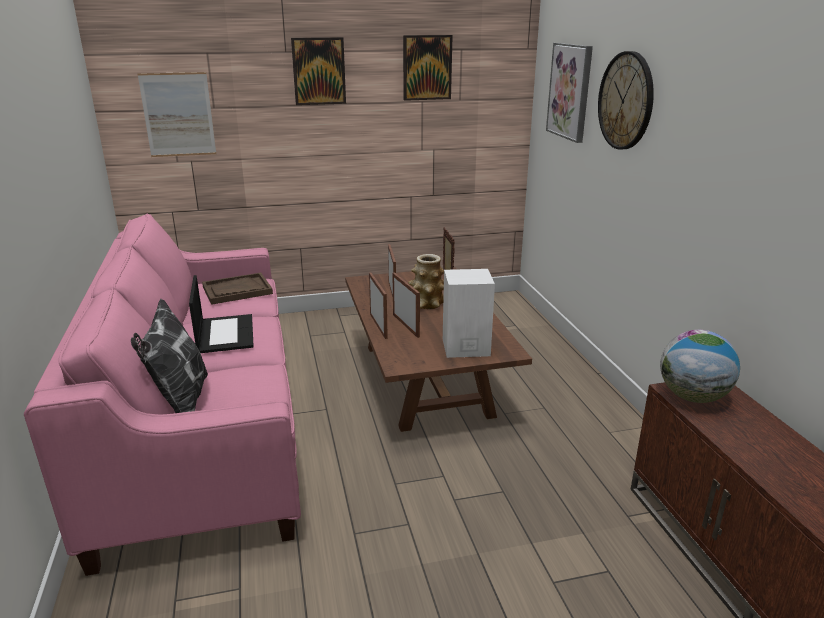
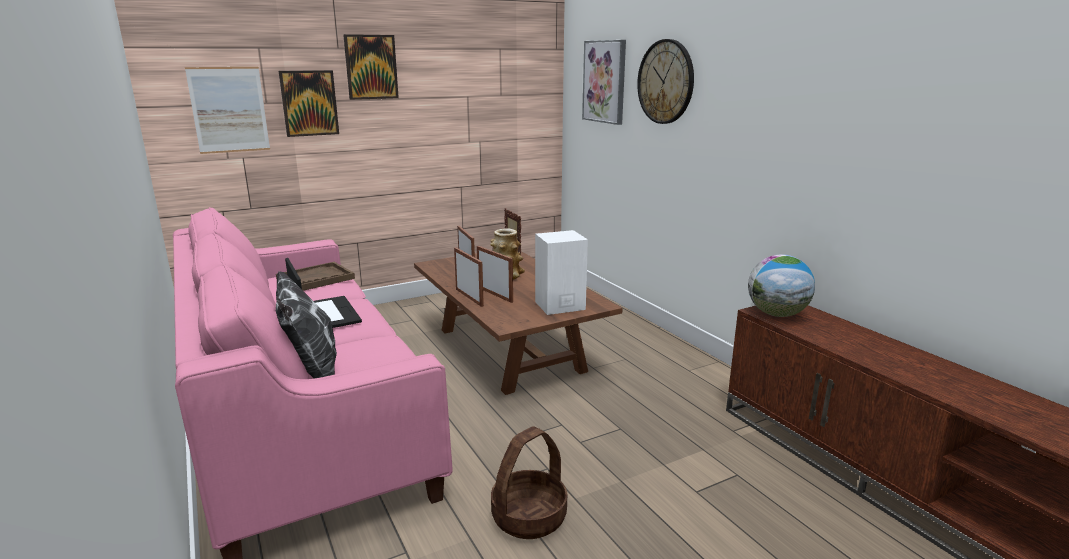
camera: 15 degrees left, 5 degrees down
picture [403,35,453,101] -> picture moved to [279,70,339,137]
none -> basket [491,426,567,539]

